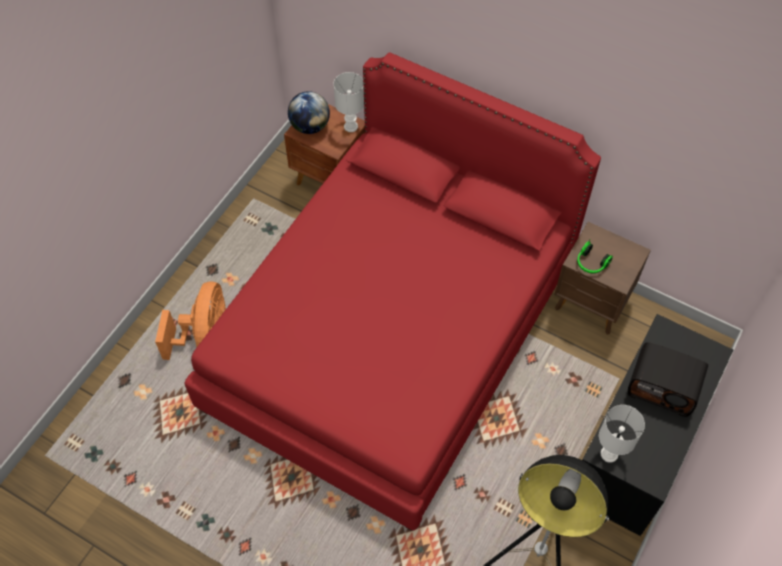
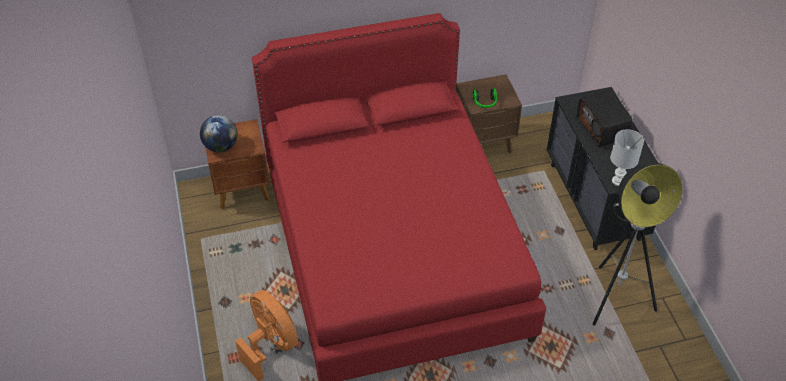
camera: 45 degrees left, 10 degrees down
white table lamp [334,72,364,132] -> none
radio [628,342,708,417] -> radio turned 90 degrees clockwise [577,90,633,147]

